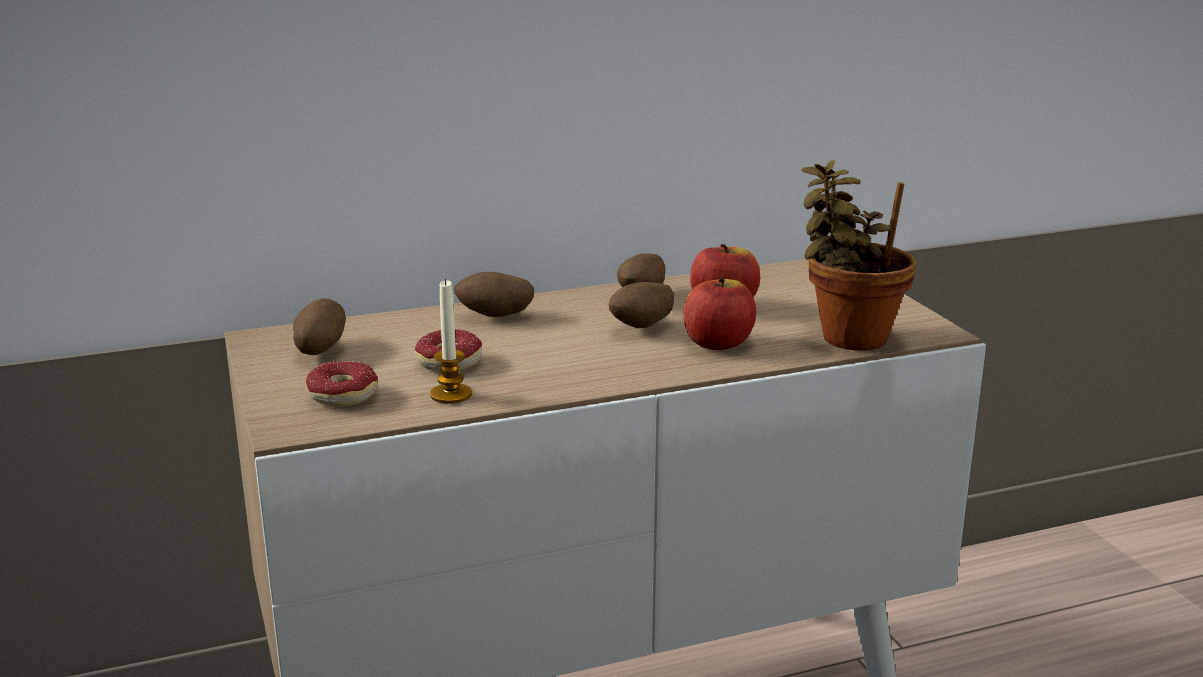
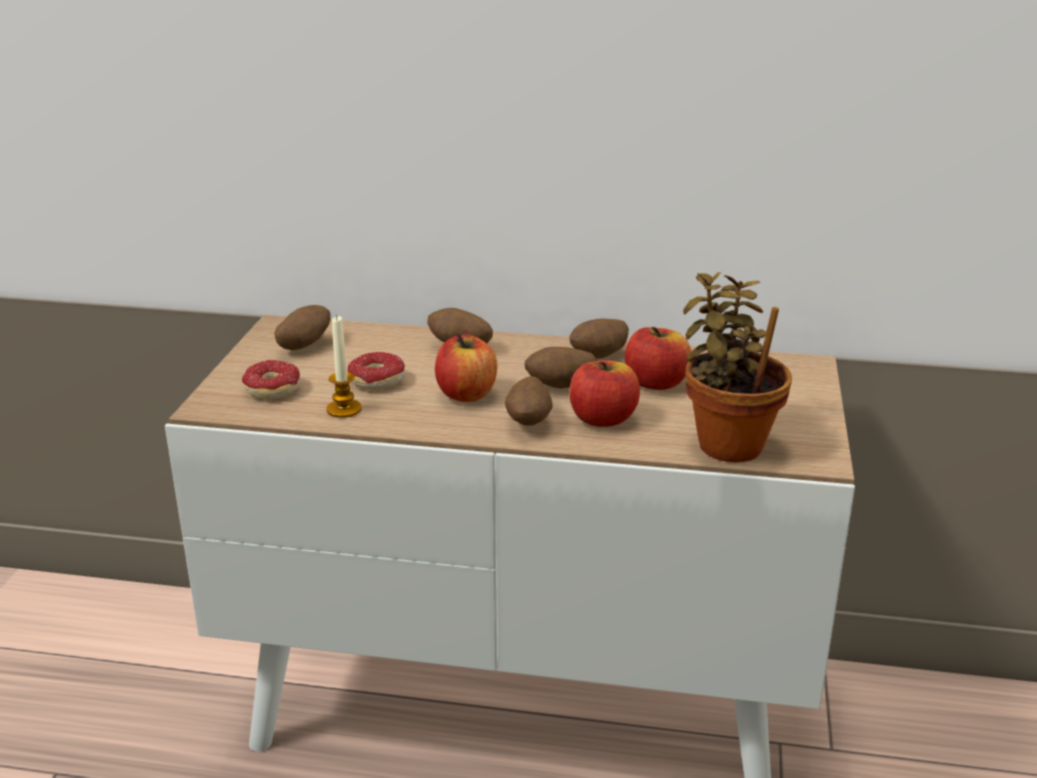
camera: 30 degrees right, 5 degrees up
none -> apple [435,334,497,402]
none -> potato [505,376,553,426]

